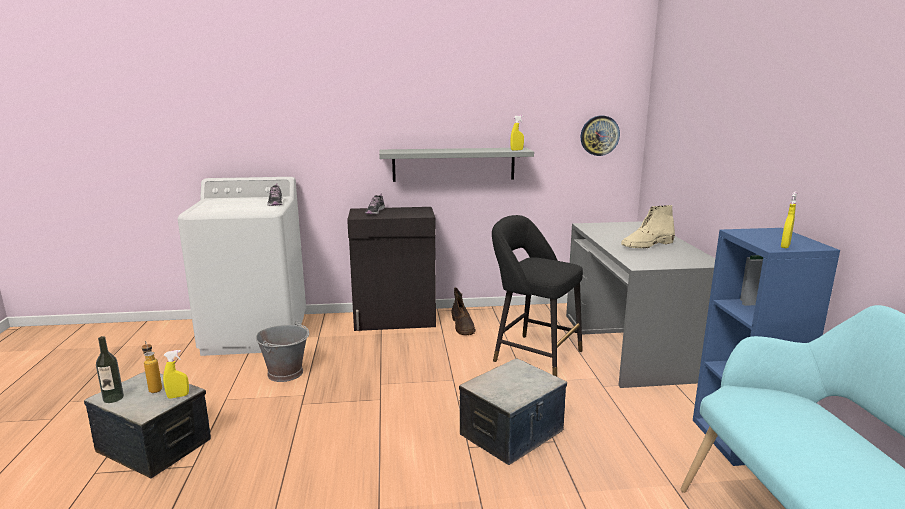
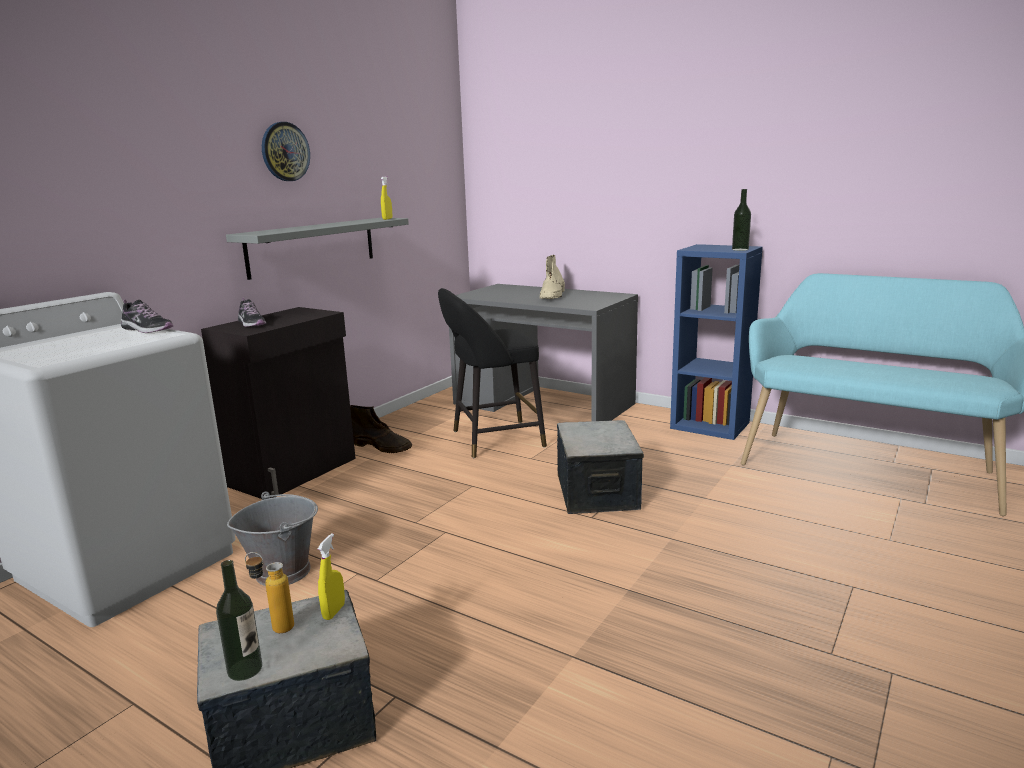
camera: 50 degrees left, 0 degrees up
wall clock [581,116,620,156] -> wall clock moved to [262,122,310,181]
yellow spray bottle [781,191,797,248] -> bottle [732,189,751,251]

